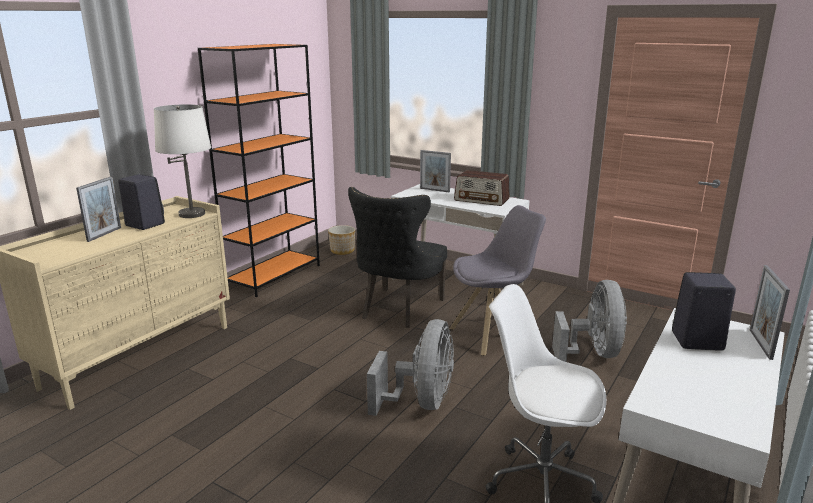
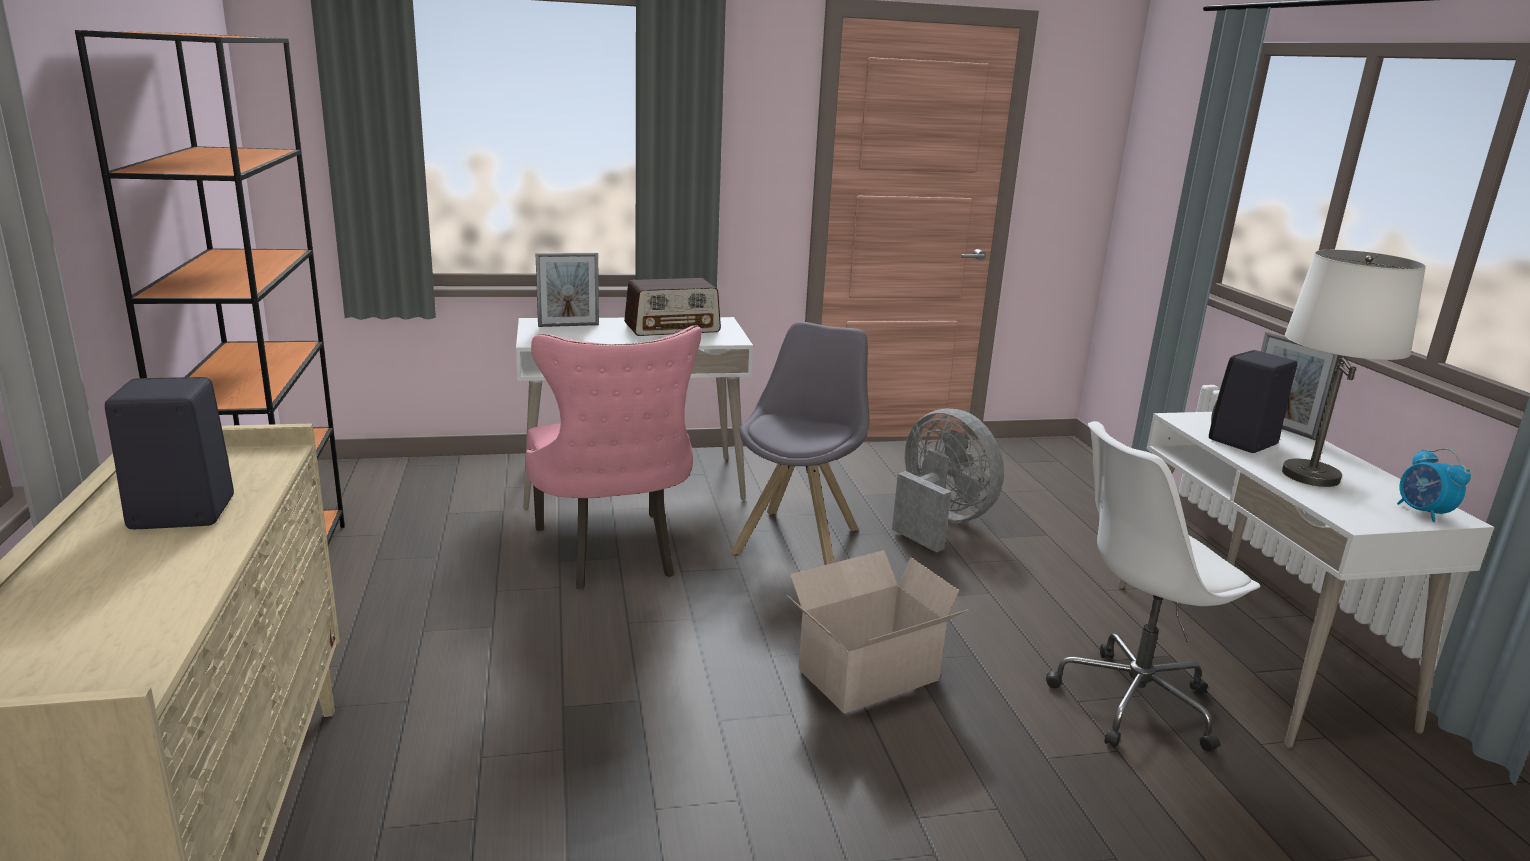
camera: 45 degrees left, 0 degrees up
picture frame [76,177,121,242] -> none
white table lamp [154,104,211,218] -> white table lamp moved to [1282,250,1426,487]
planter [328,225,355,255] -> none
black chair [348,187,447,328] -> pink chair [526,325,702,589]
grey fan [367,319,454,416] -> cardboard box [787,550,969,713]
none -> alarm clock [1397,448,1471,522]

